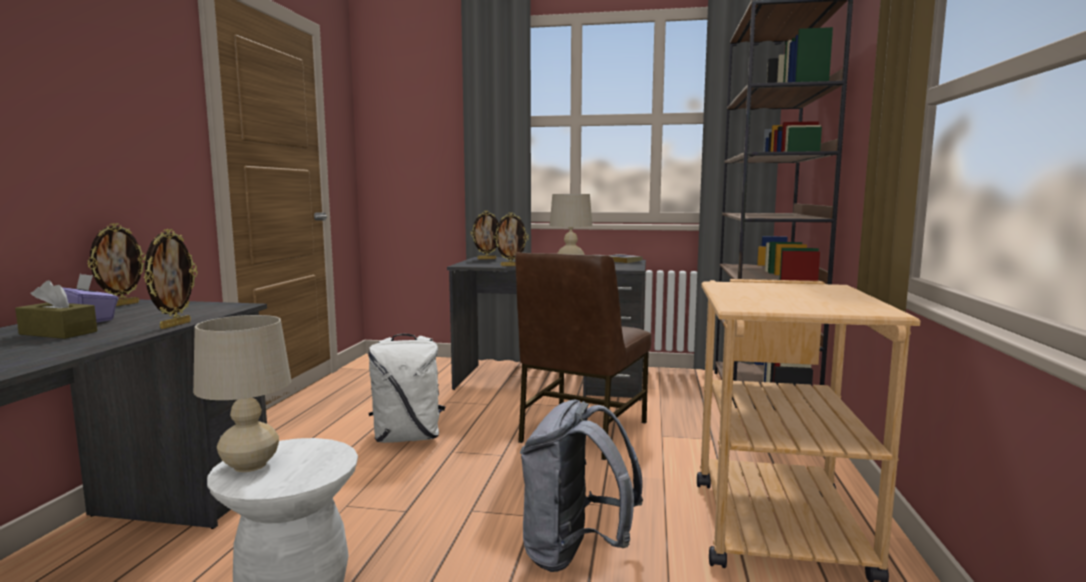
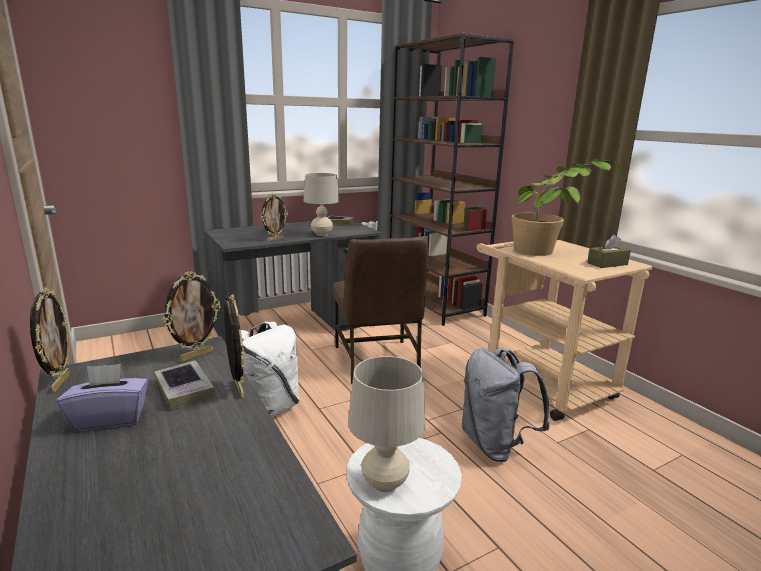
camera: 40 degrees left, 10 degrees up
brown tissue box [15,280,97,339] -> brown tissue box moved to [587,235,631,268]
picture frame [471,211,498,259] -> picture frame moved to [162,271,221,362]
none -> book [154,360,216,410]
none -> potted plant [512,160,622,256]

